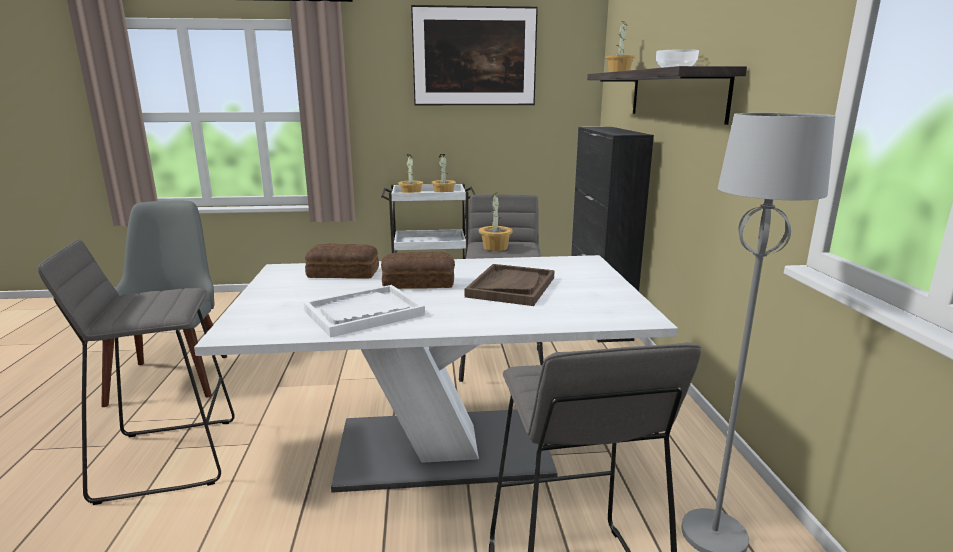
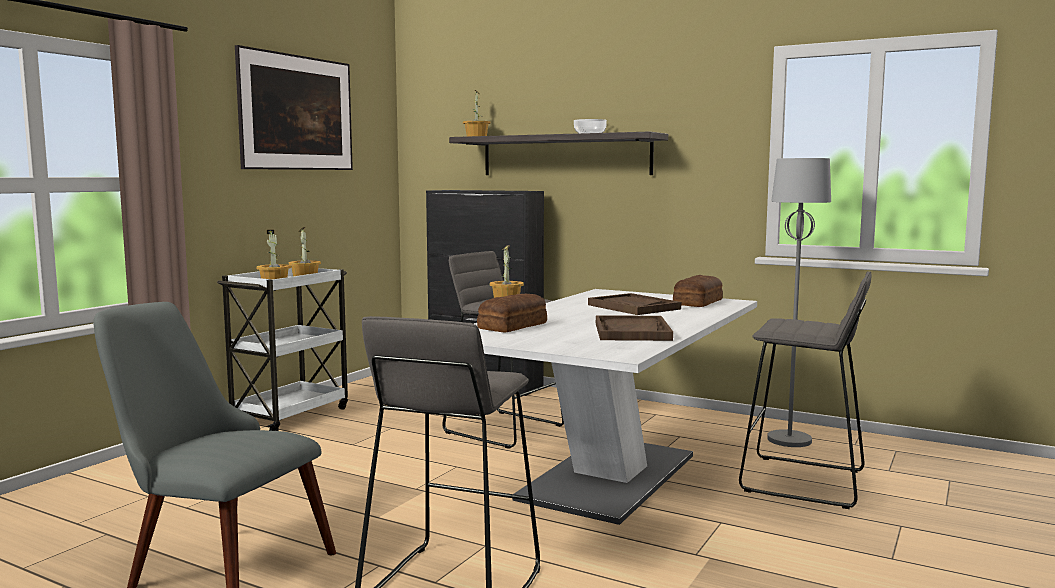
camera: 55 degrees left, 10 degrees down
white tray [303,285,425,338] -> brown tray [596,315,673,341]
bread [381,252,455,289] -> bread moved to [673,275,723,307]

